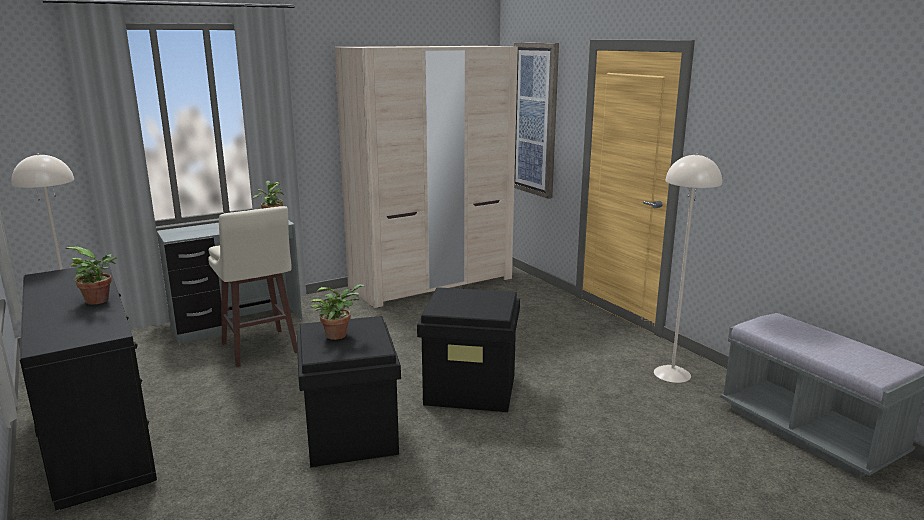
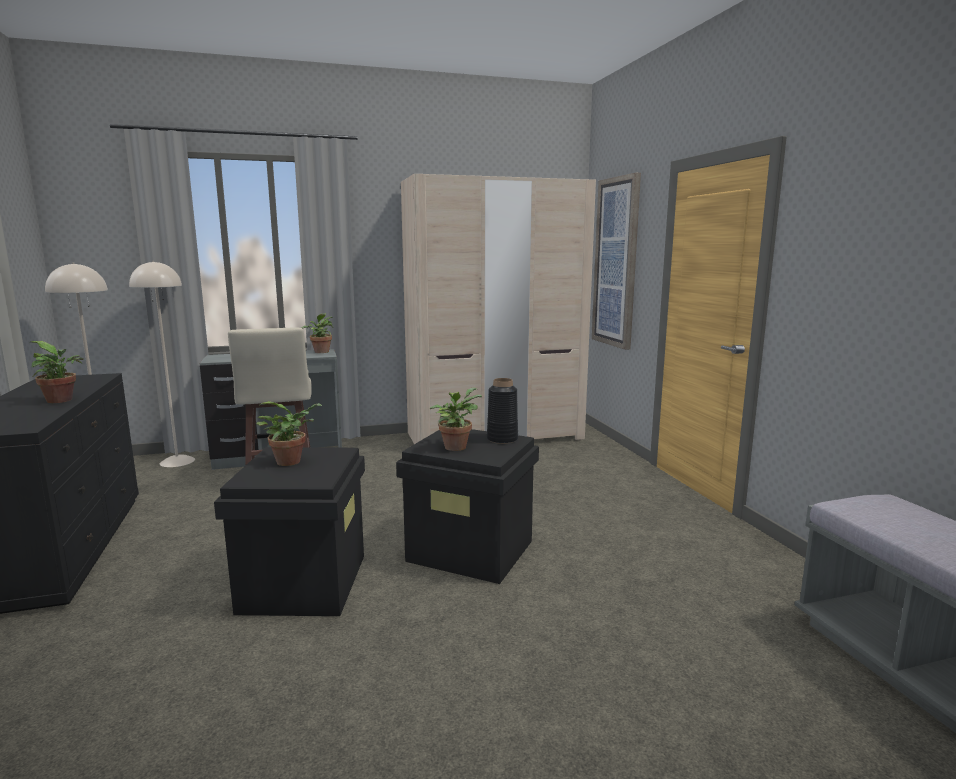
camera: 15 degrees right, 5 degrees down
beige floor lamp [654,153,722,383] -> beige floor lamp moved to [129,261,195,467]
none -> potted plant [430,388,482,451]
none -> black vase [487,378,518,444]

